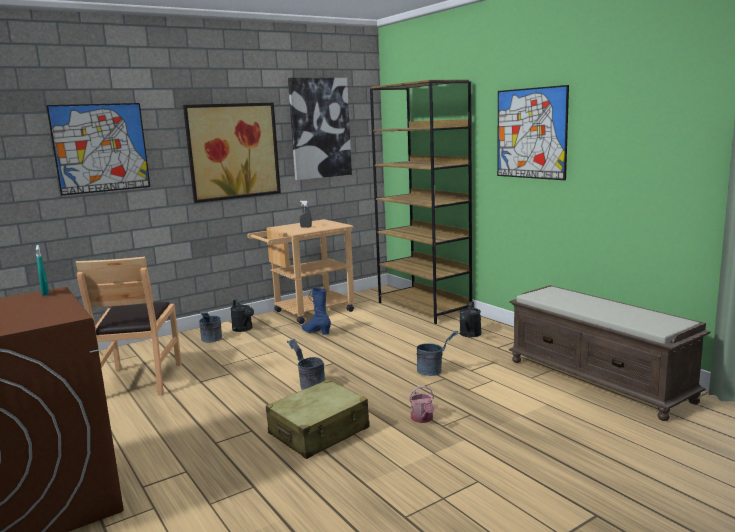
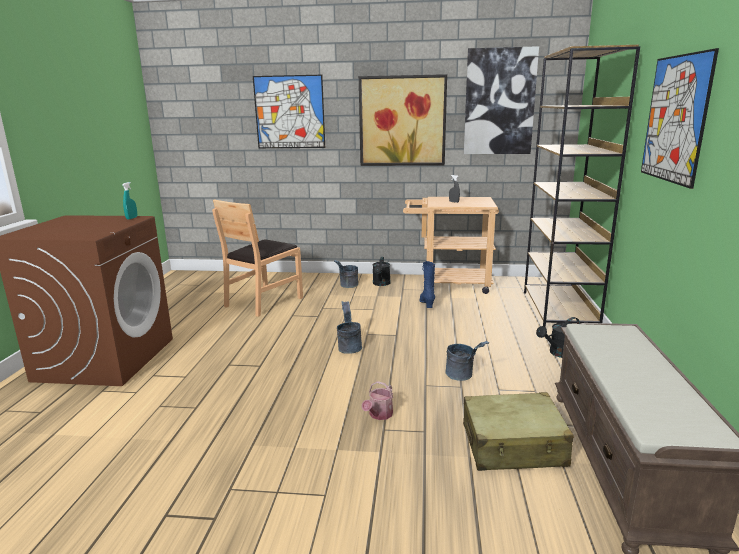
camera: 40 degrees right, 5 degrees up
beige suitcase [266,379,370,459] -> beige suitcase moved to [463,392,573,471]

